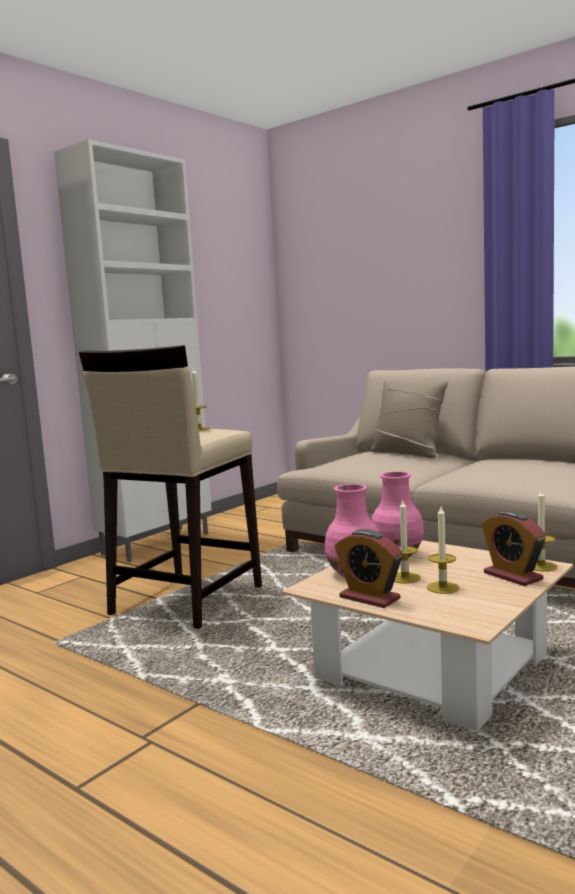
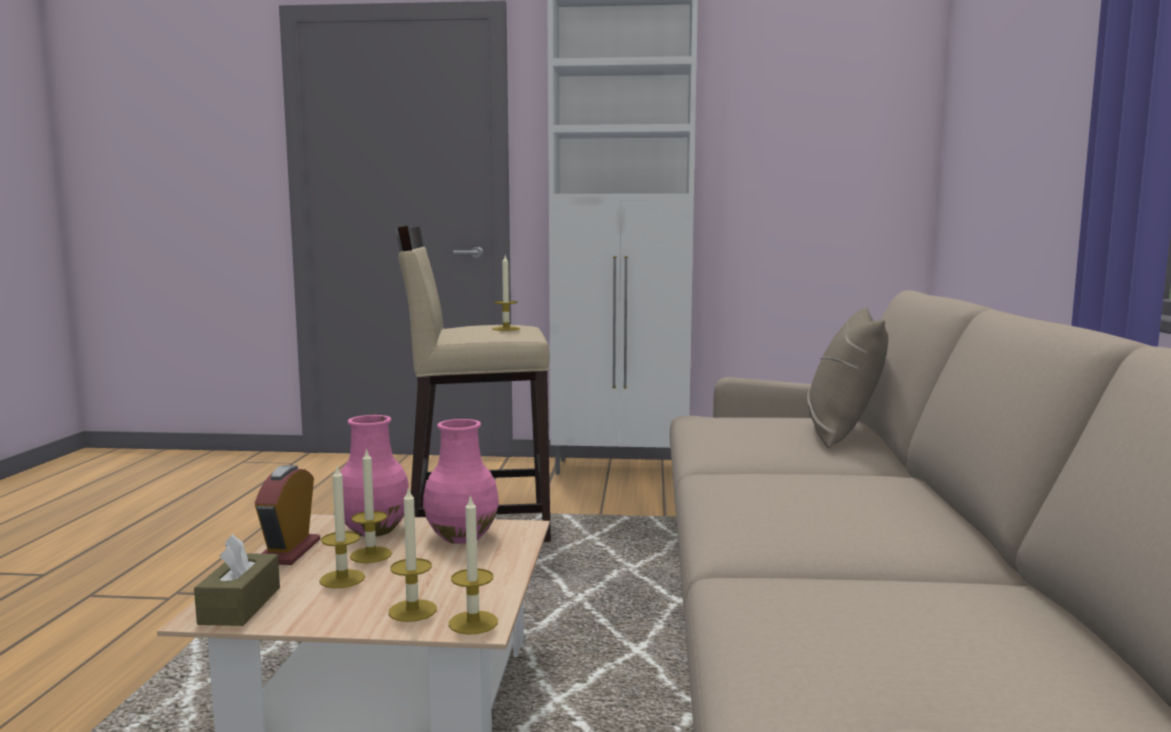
camera: 55 degrees right, 0 degrees up
alarm clock [482,511,546,586] -> candle [388,486,437,622]
none -> brown tissue box [194,534,280,626]

